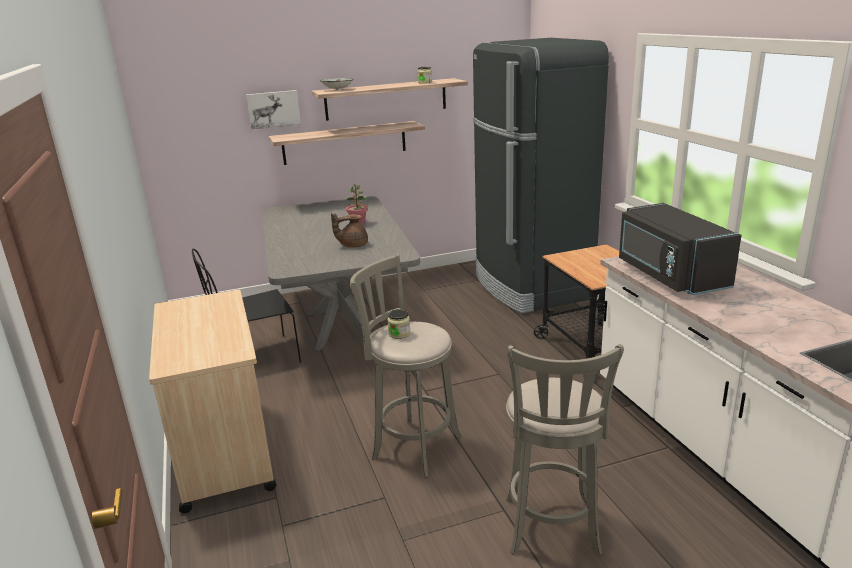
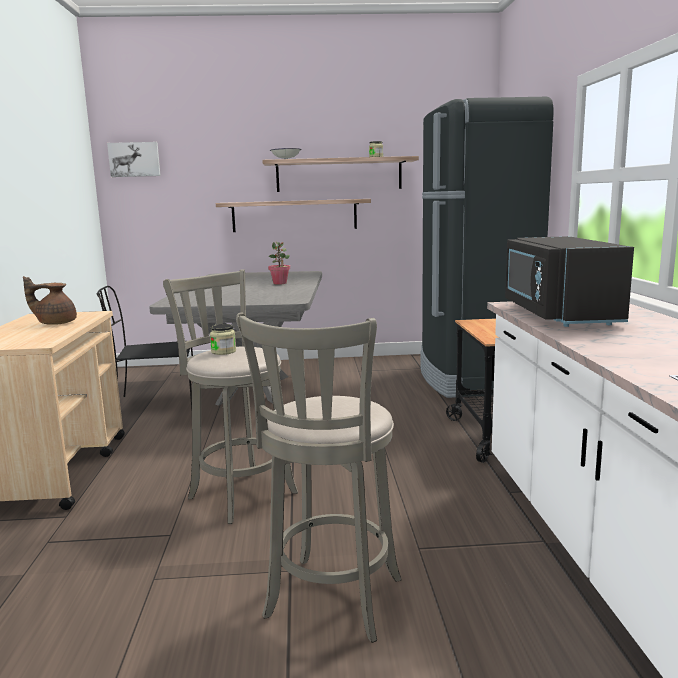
camera: 15 degrees right, 10 degrees down
picture [246,90,301,130] -> picture moved to [107,142,161,177]
brown teapot [331,213,368,248] -> brown teapot moved to [23,276,77,325]

